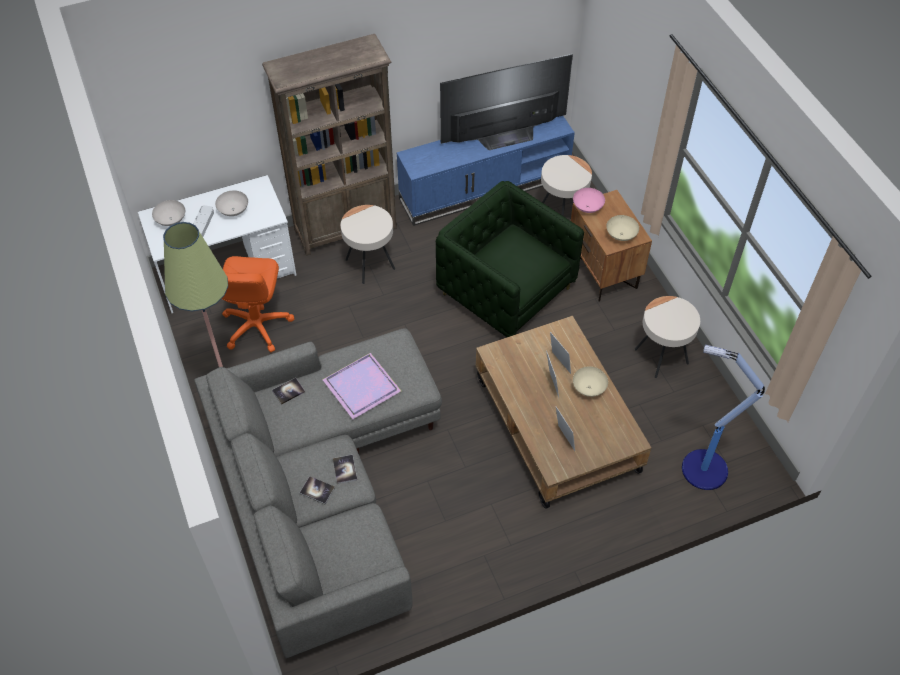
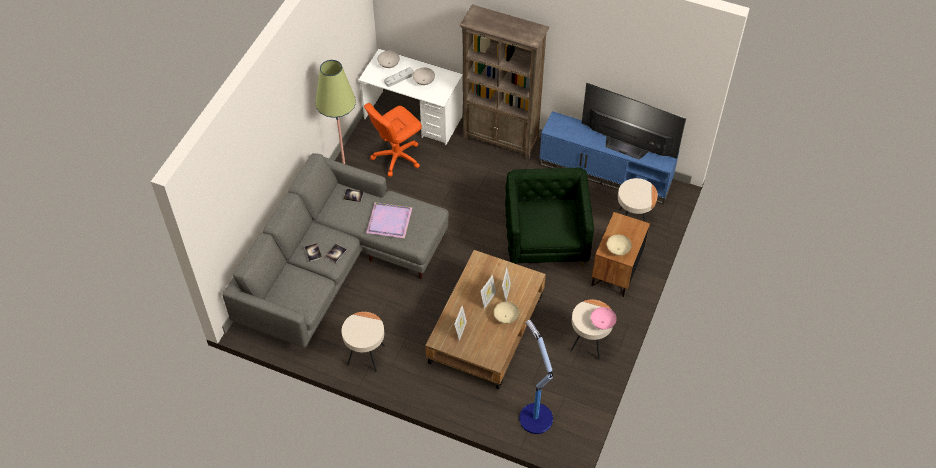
camera: 45 degrees right, 0 degrees up
beige side table [341,205,395,284] -> beige side table moved to [341,312,385,371]
pink bowl [573,188,605,213] -> pink bowl moved to [591,307,617,330]

